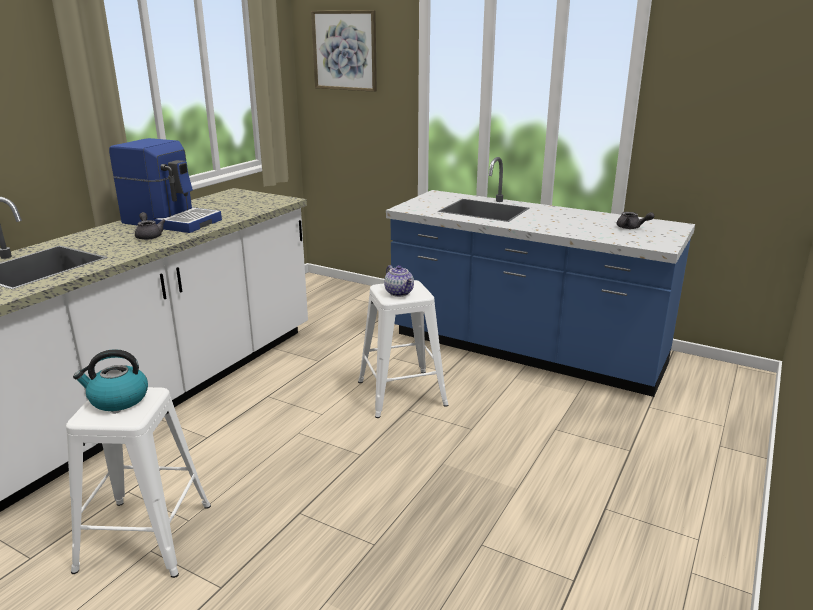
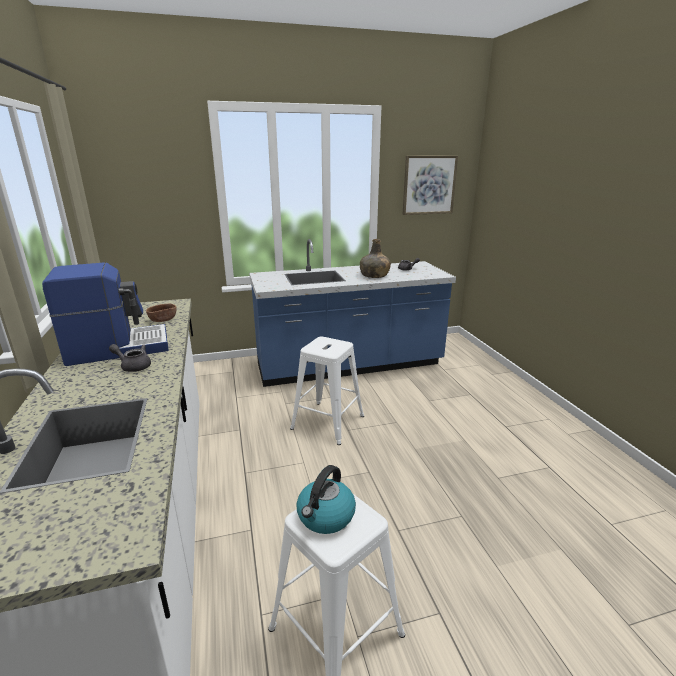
camera: 45 degrees left, 0 degrees up
picture [311,10,377,92] -> picture moved to [403,156,458,215]
teapot [384,265,414,297] -> none
none -> brown bowl [146,304,177,322]
none -> green bottle [360,239,391,278]

